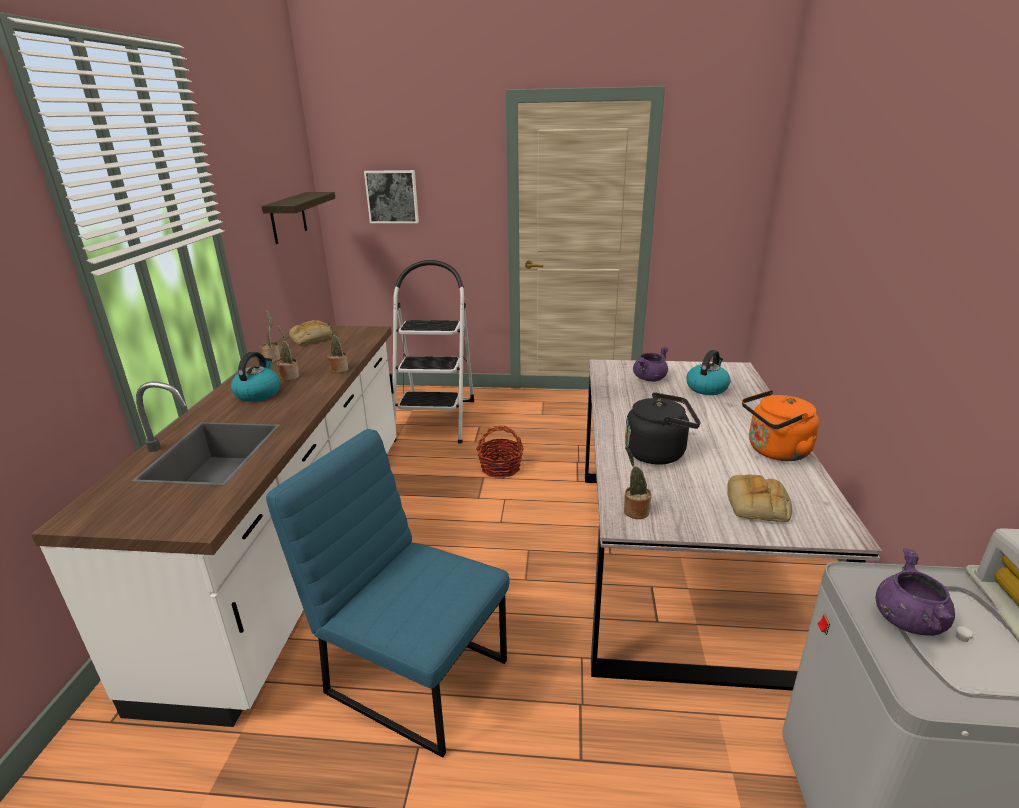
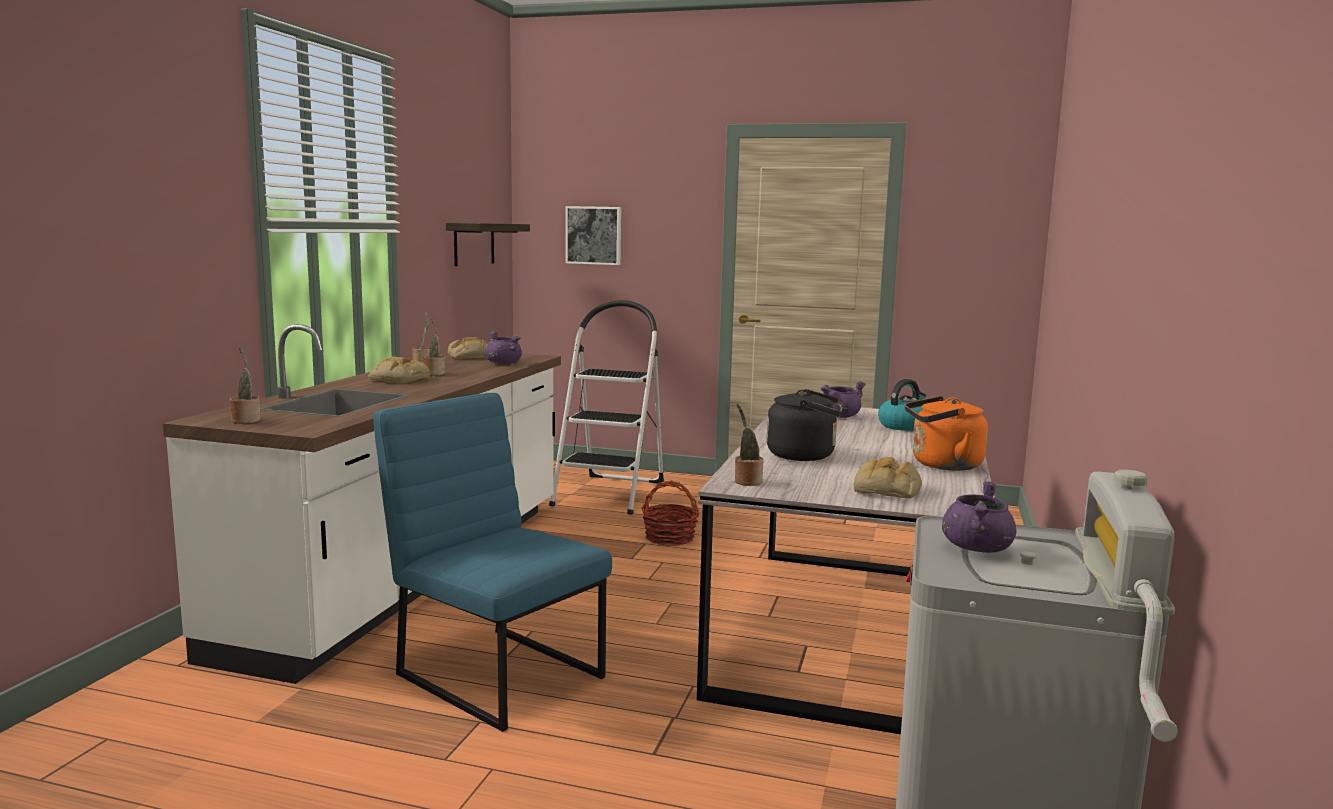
camera: 10 degrees right, 15 degrees down
kettle [231,352,281,402] -> bread [368,356,430,384]
potted plant [326,319,348,373] -> potted plant moved to [229,345,261,424]
none -> purple cooking pot [485,331,522,364]

